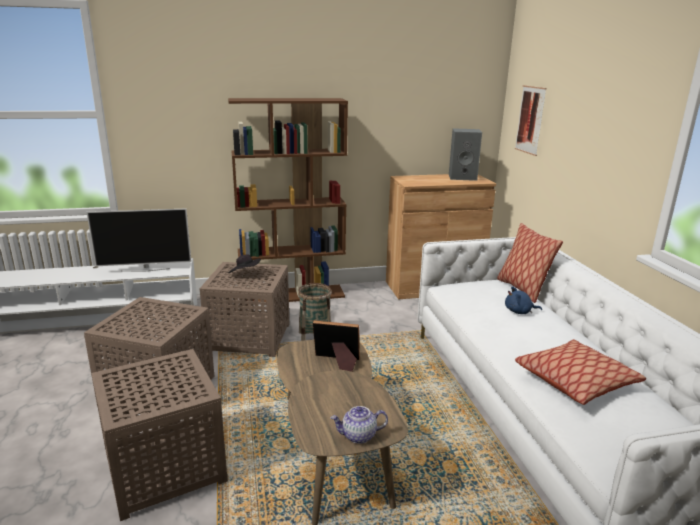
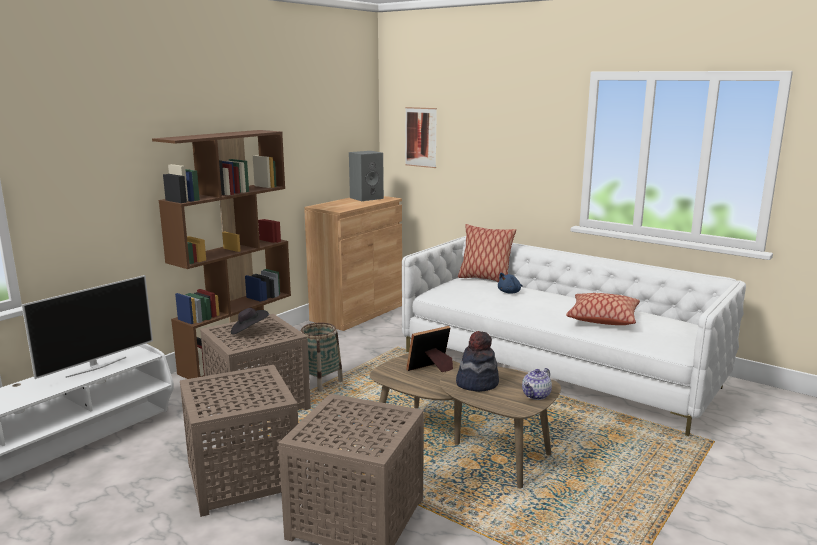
camera: 40 degrees left, 5 degrees down
none -> hat [456,331,499,392]

